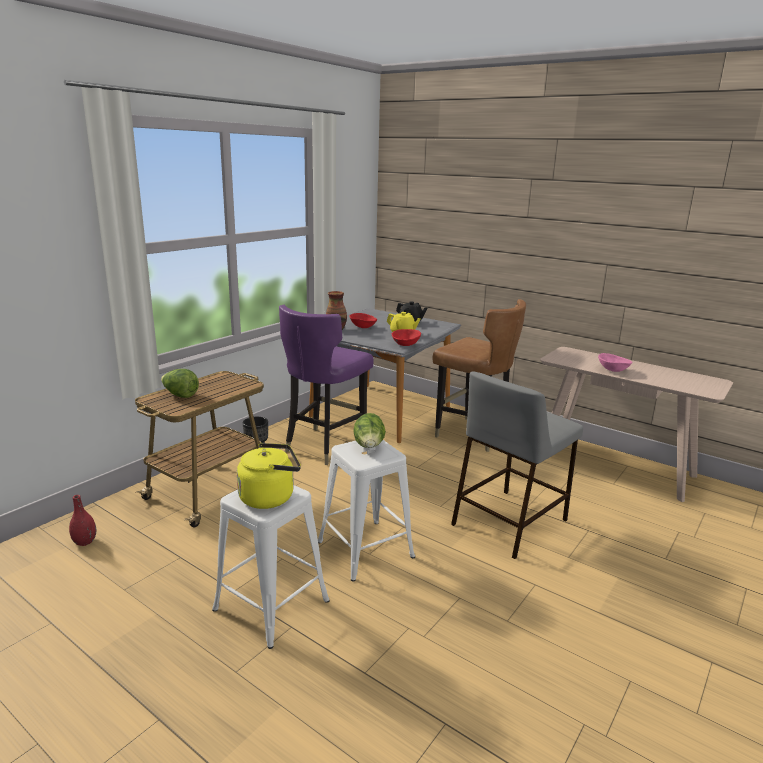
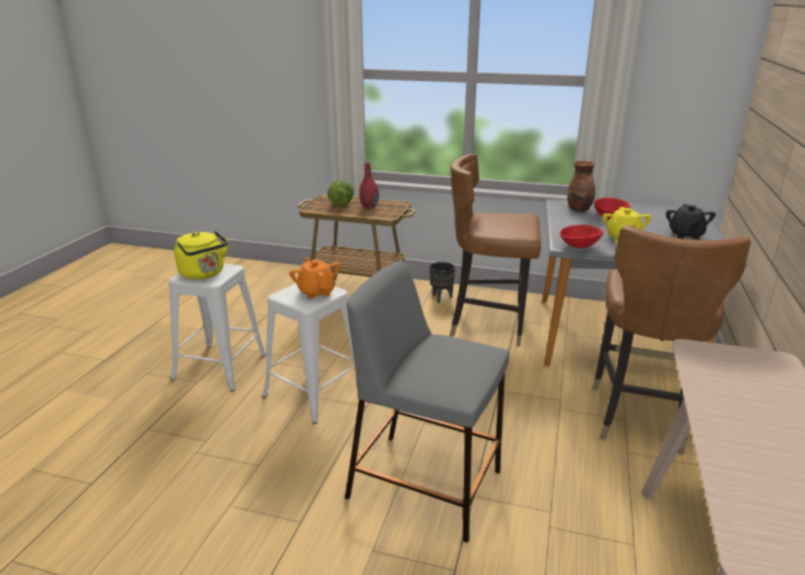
camera: 70 degrees right, 5 degrees up
red vase [69,495,96,546] -> red vase moved to [359,162,379,208]
purple chair [279,305,374,465] -> brown chair [450,154,541,346]
lettuce [353,413,386,448] -> orange teapot [289,257,340,299]
pink bowl [598,353,633,372] -> none

